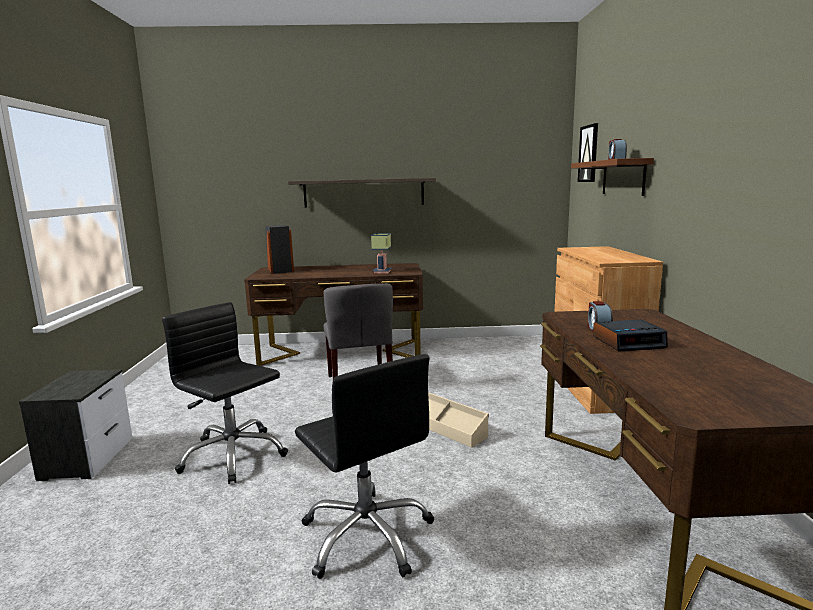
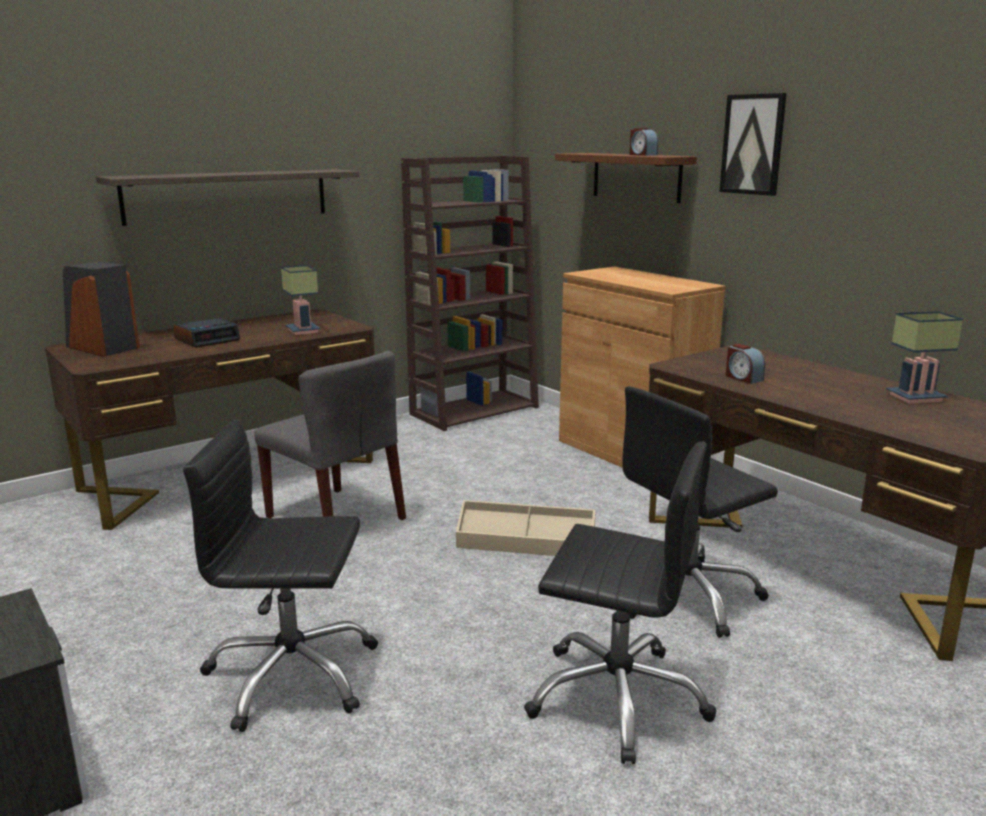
camera: 35 degrees left, 5 degrees up
picture [577,123,598,182] -> picture moved to [719,93,787,196]
alarm clock [593,319,668,352] -> alarm clock moved to [173,318,240,348]
none -> brown bookcase [401,156,539,431]
none -> black office chair [622,386,778,638]
none -> table lamp [886,311,963,404]

